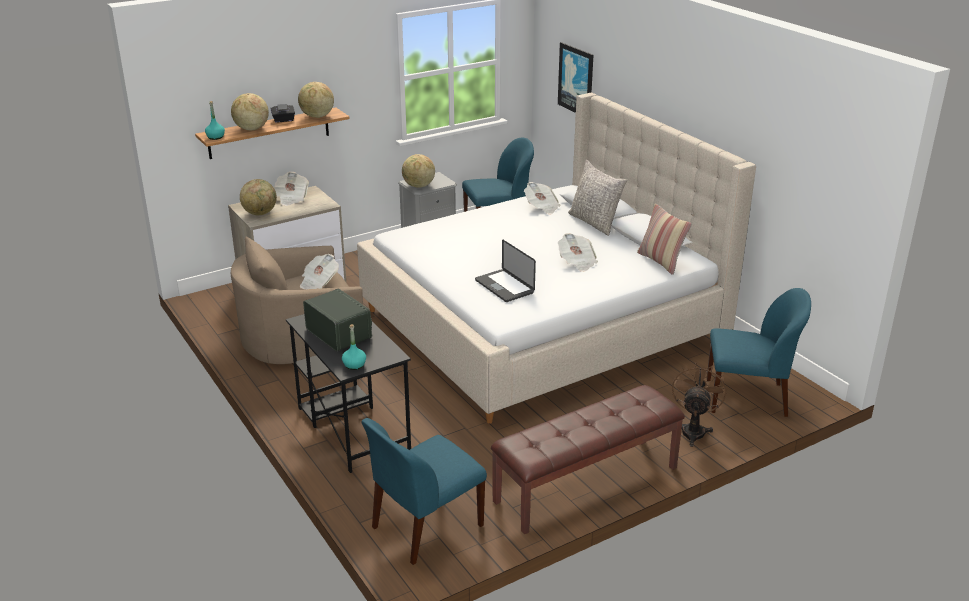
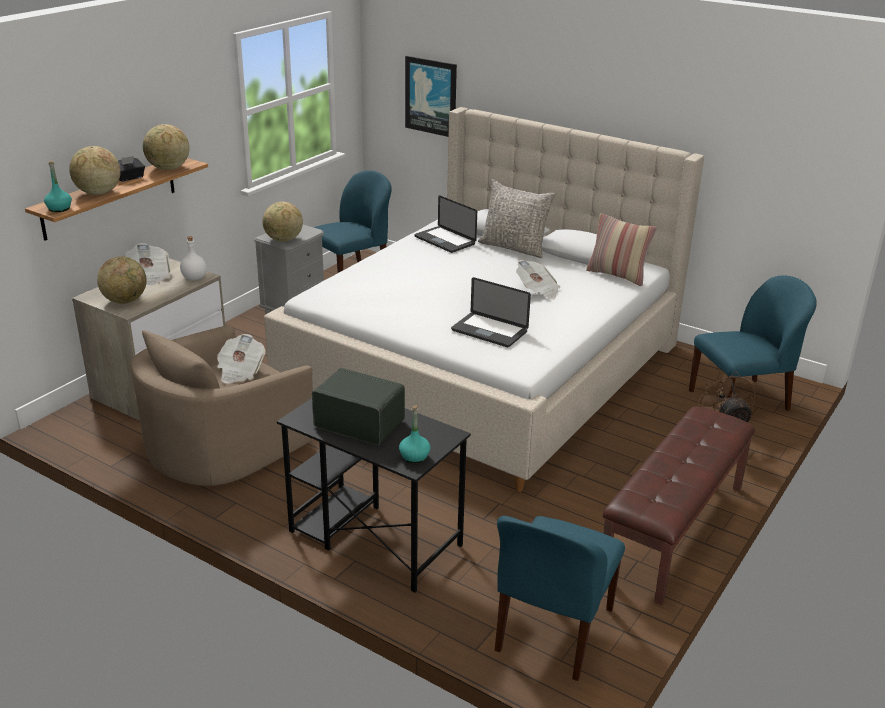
camera: 25 degrees left, 0 degrees up
newspaper [524,182,560,215] -> laptop [415,195,477,253]
none -> white bottle [180,236,207,281]

